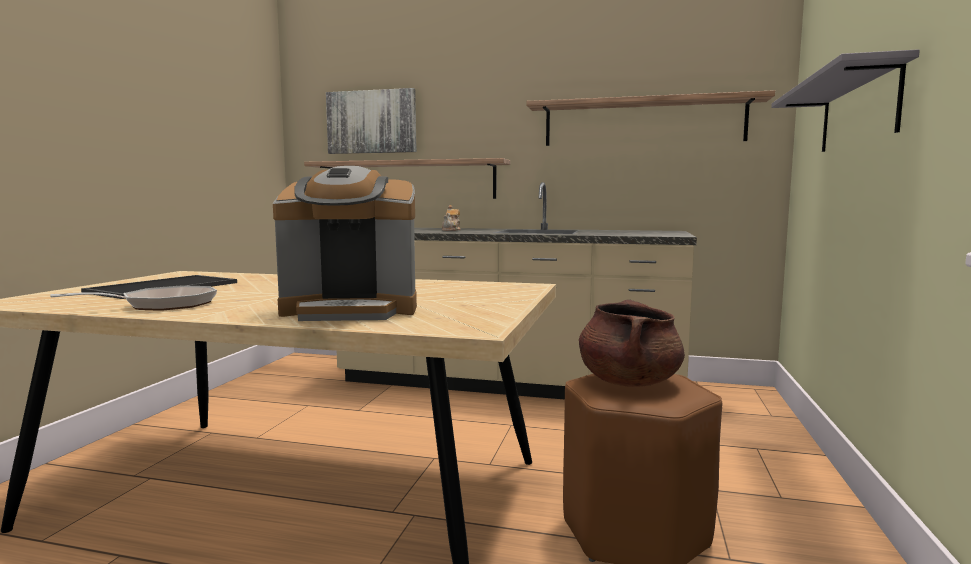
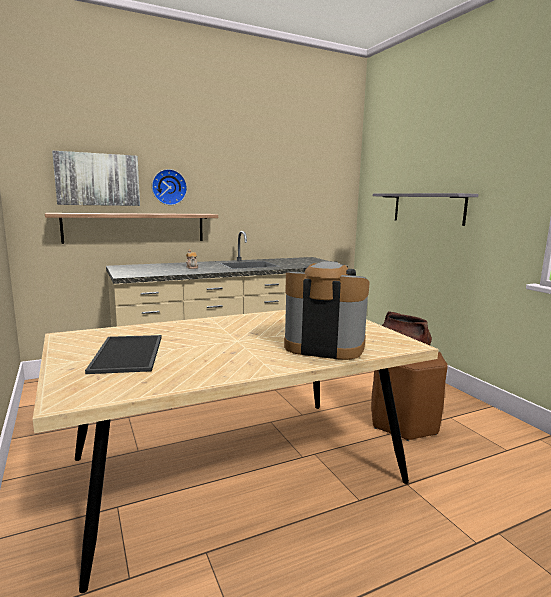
camera: 40 degrees left, 5 degrees up
frying pan [50,285,217,311] -> none
coffee machine [273,166,417,321] -> coffee machine turned 120 degrees counterclockwise [284,261,370,360]
shelf [526,90,775,146] -> none
none -> wall clock [152,169,187,205]

